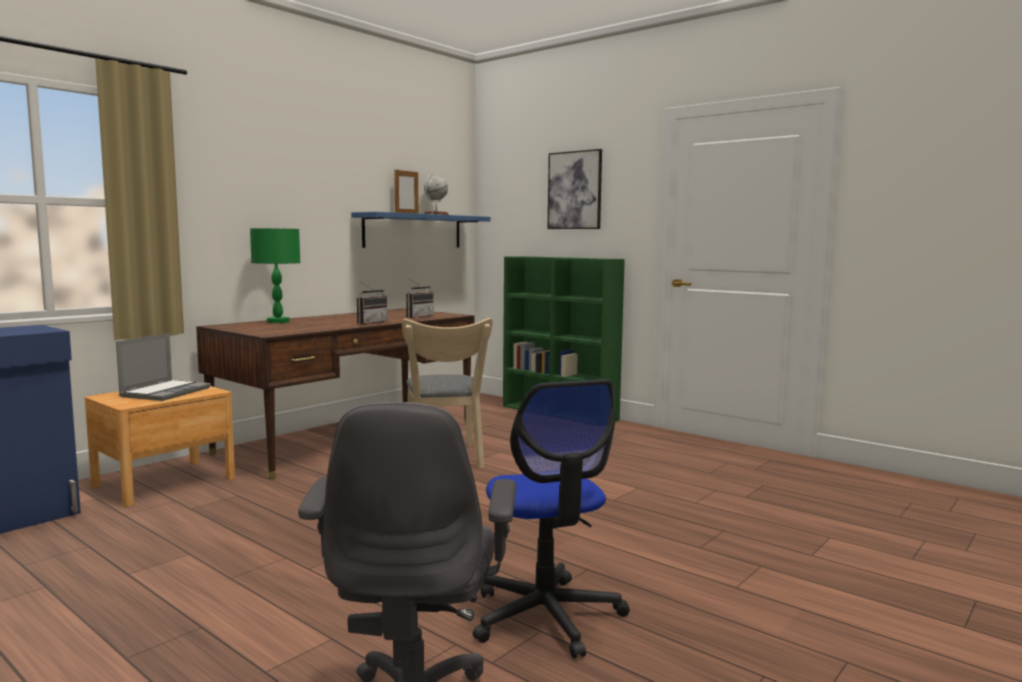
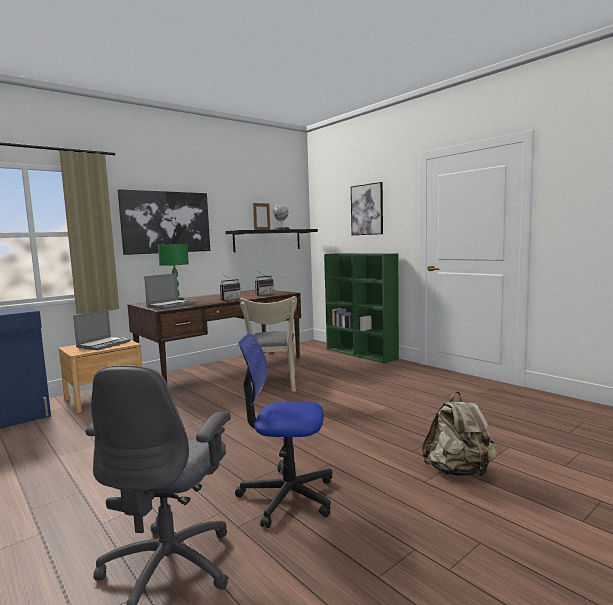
camera: 10 degrees right, 0 degrees up
blue shelf [351,212,491,248] -> black shelf [225,229,318,252]
office chair [473,379,630,659] -> office chair turned 105 degrees clockwise [235,333,332,528]
none -> picture [118,189,210,255]
none -> laptop [144,273,196,309]
none -> beige backpack [422,392,497,477]

